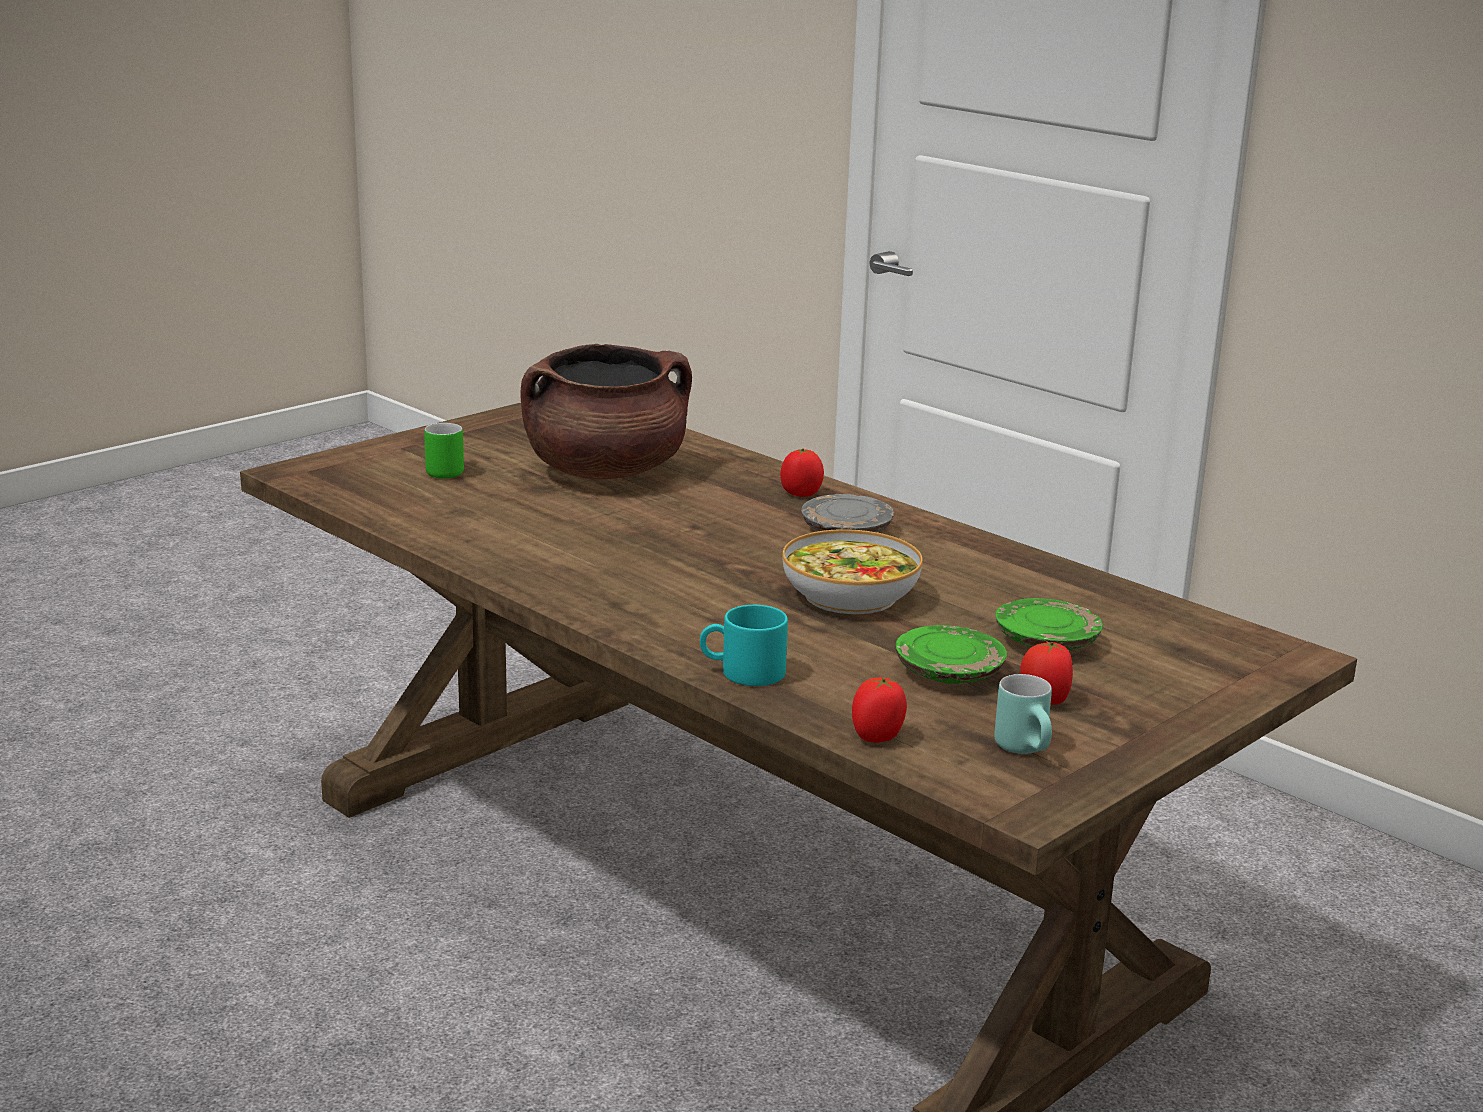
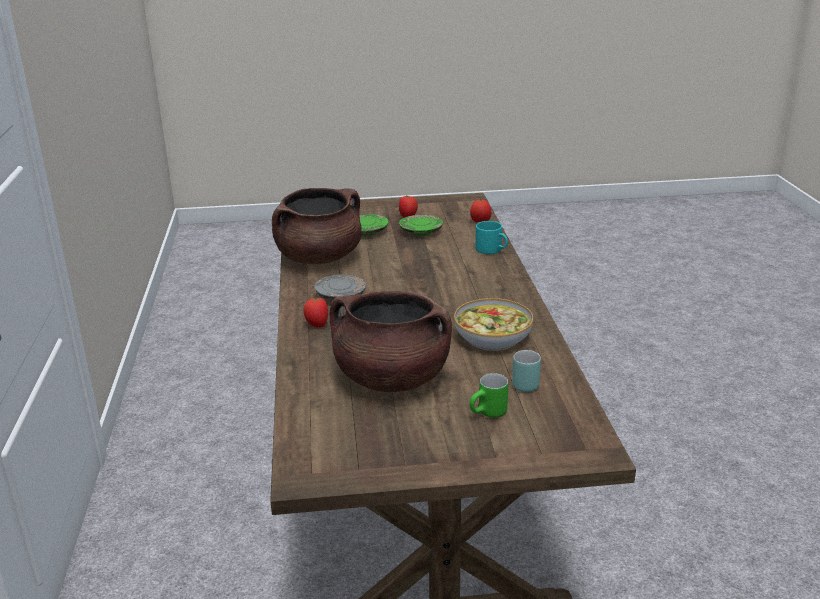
camera: 140 degrees left, 5 degrees up
bowl [782,529,923,614] -> bowl moved to [454,298,533,351]
turquoise mug [994,674,1052,754] -> turquoise mug moved to [512,350,541,392]
none -> brown cooking pot [272,188,362,264]

